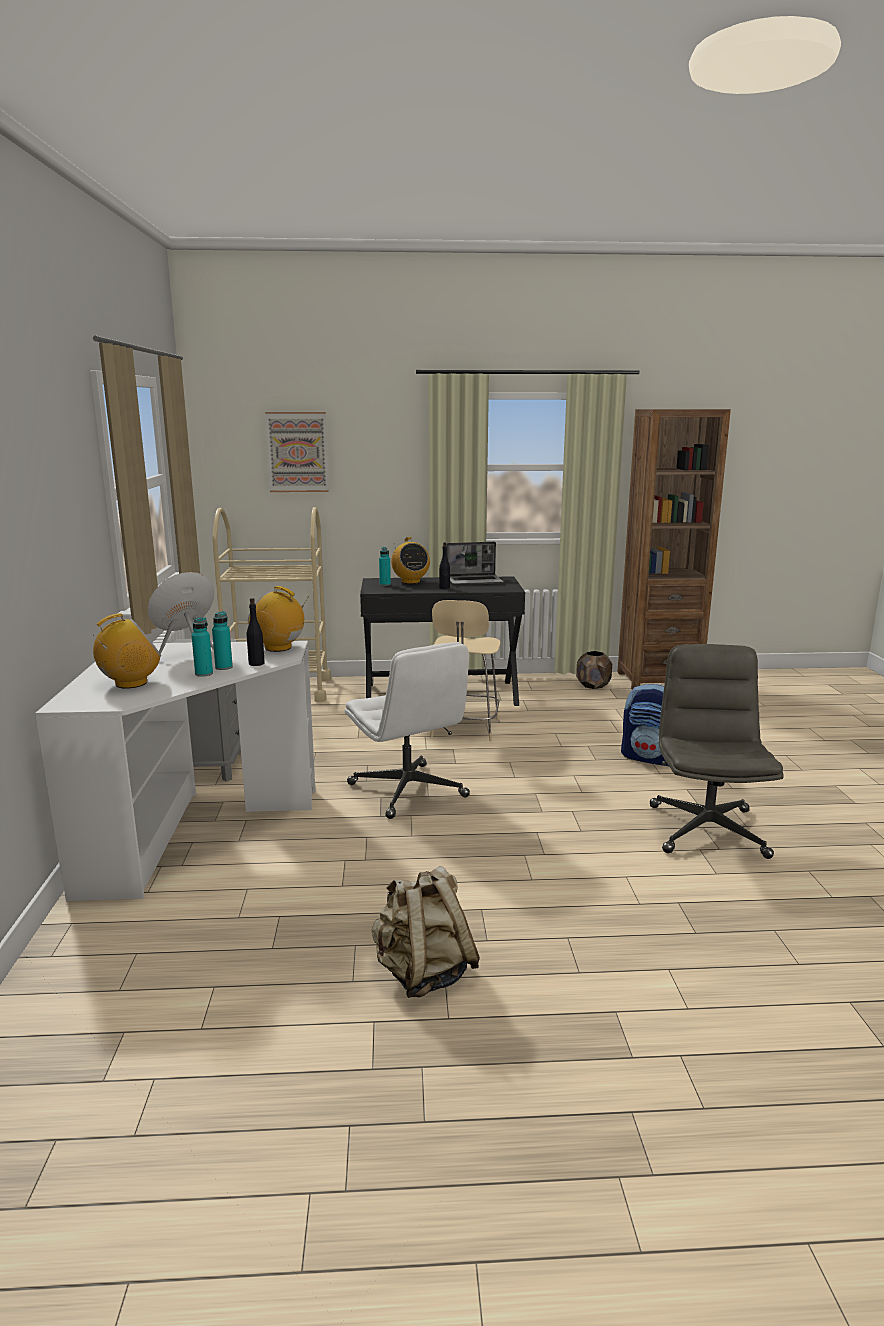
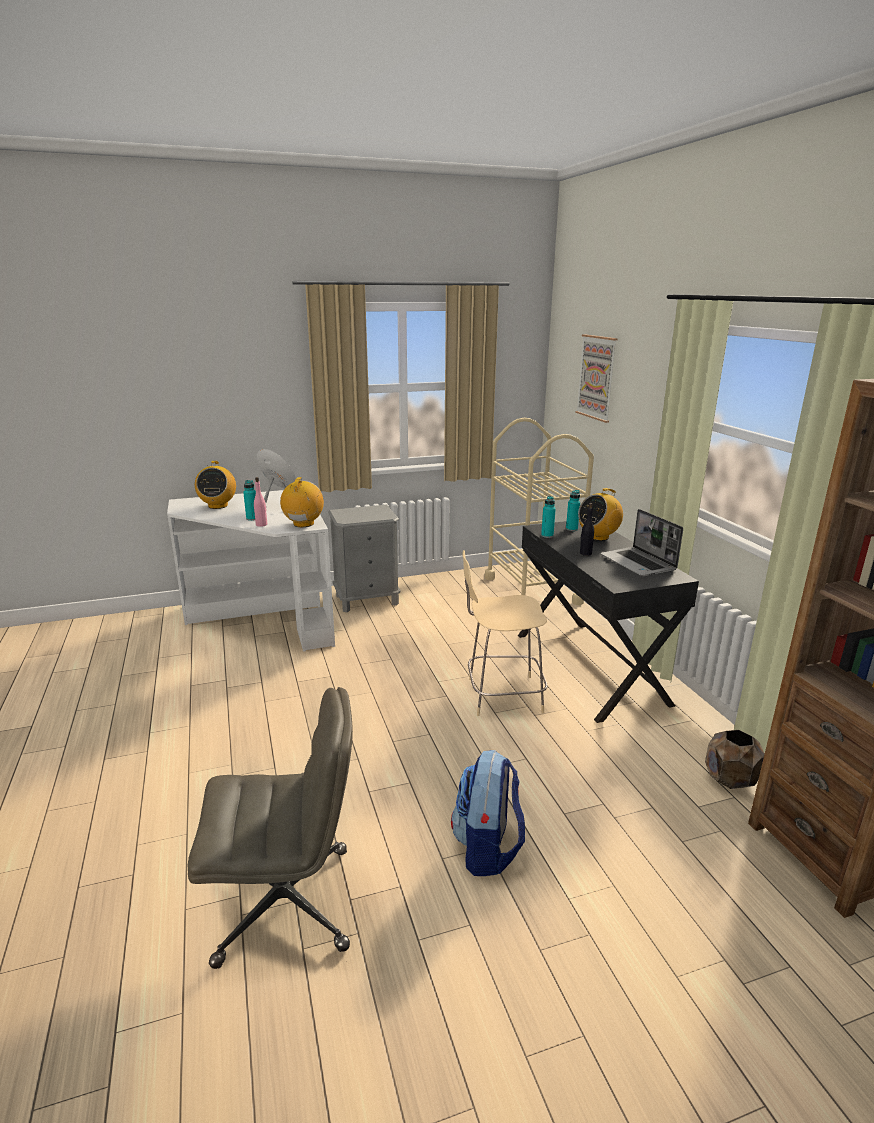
camera: 75 degrees right, 5 degrees up
radio [93,613,161,689] -> radio turned 45 degrees clockwise [195,461,236,509]
turquoise bottle [191,617,213,677] -> turquoise bottle moved to [541,496,556,538]
black bottle [247,598,265,666] -> pink bottle [254,477,267,527]
white office chair [345,642,470,819] -> none
beige backpack [371,866,480,998] -> none

